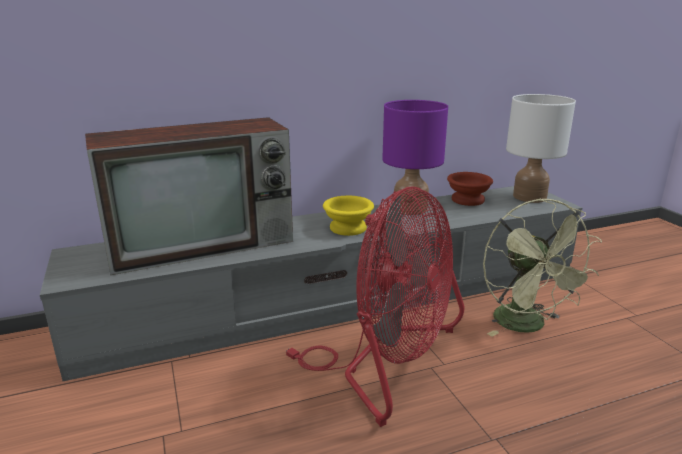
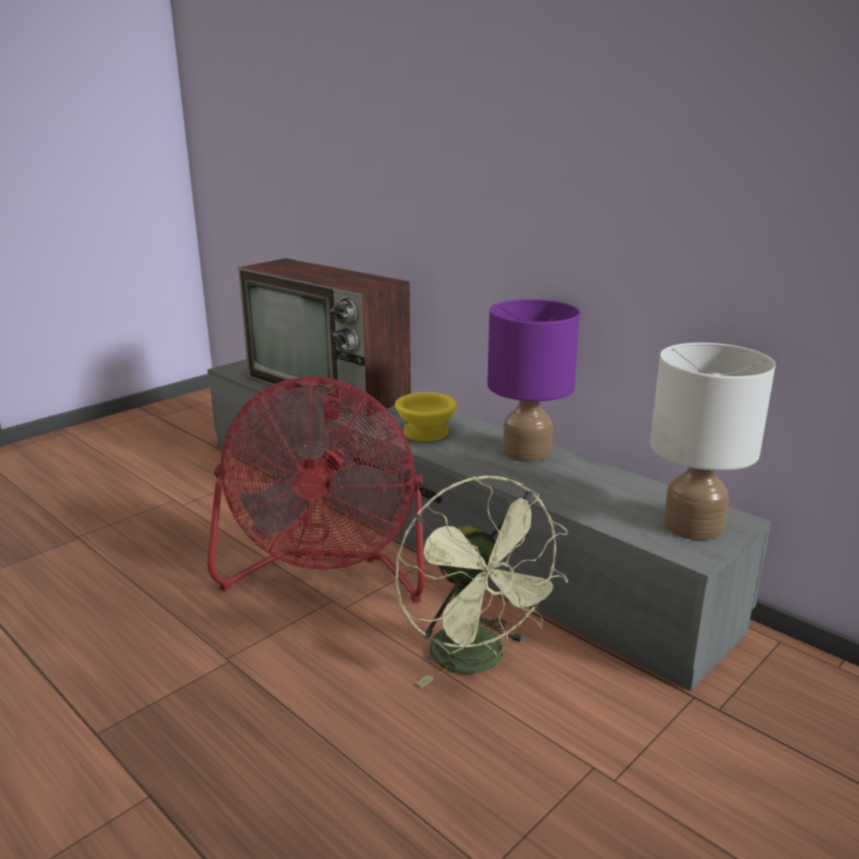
camera: 65 degrees right, 0 degrees up
brown bowl [447,172,493,206] -> none
green fan [483,198,602,336] -> green fan turned 75 degrees counterclockwise [395,476,569,687]

